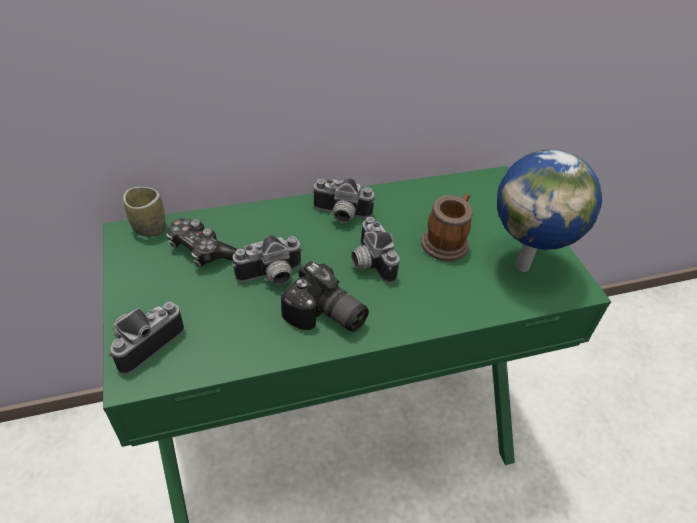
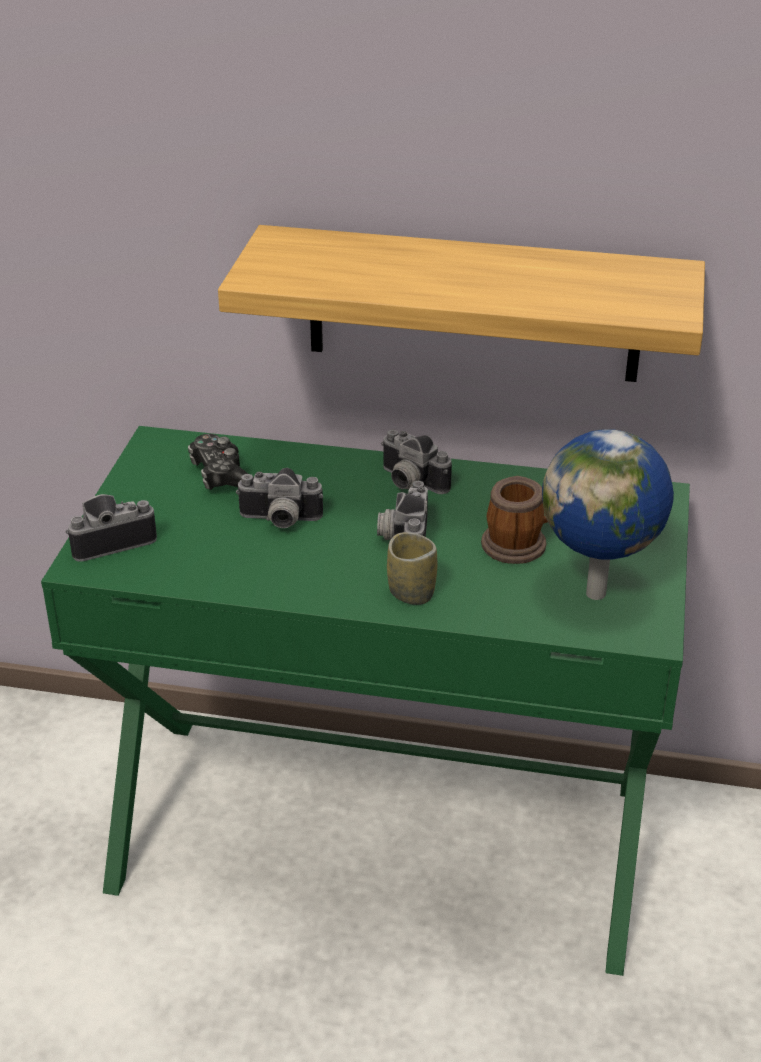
camera: 30 degrees right, 10 degrees down
cup [123,187,166,237] -> cup moved to [387,532,437,605]
camera [281,261,369,332] -> none
none -> shelf [218,225,705,382]

